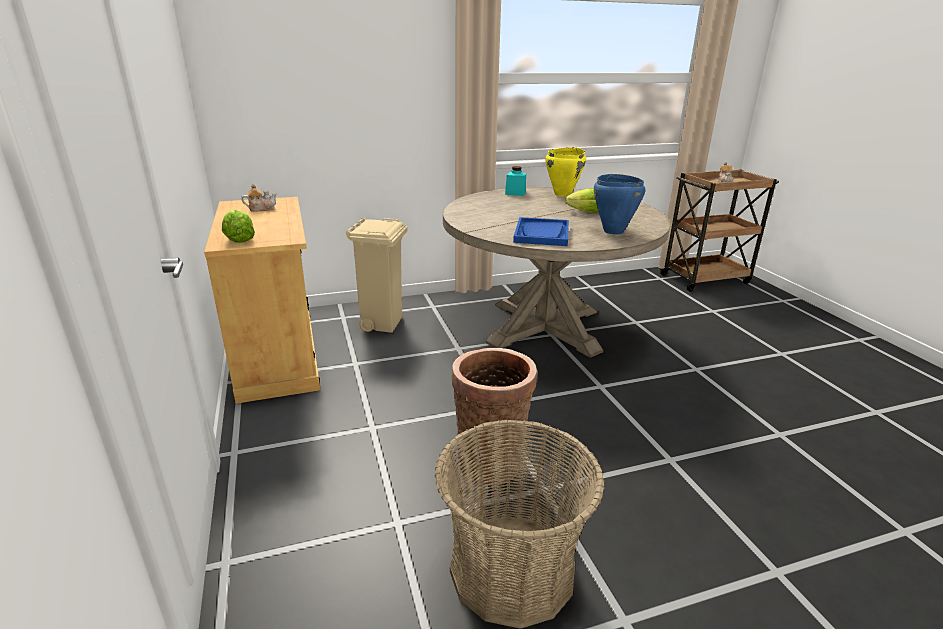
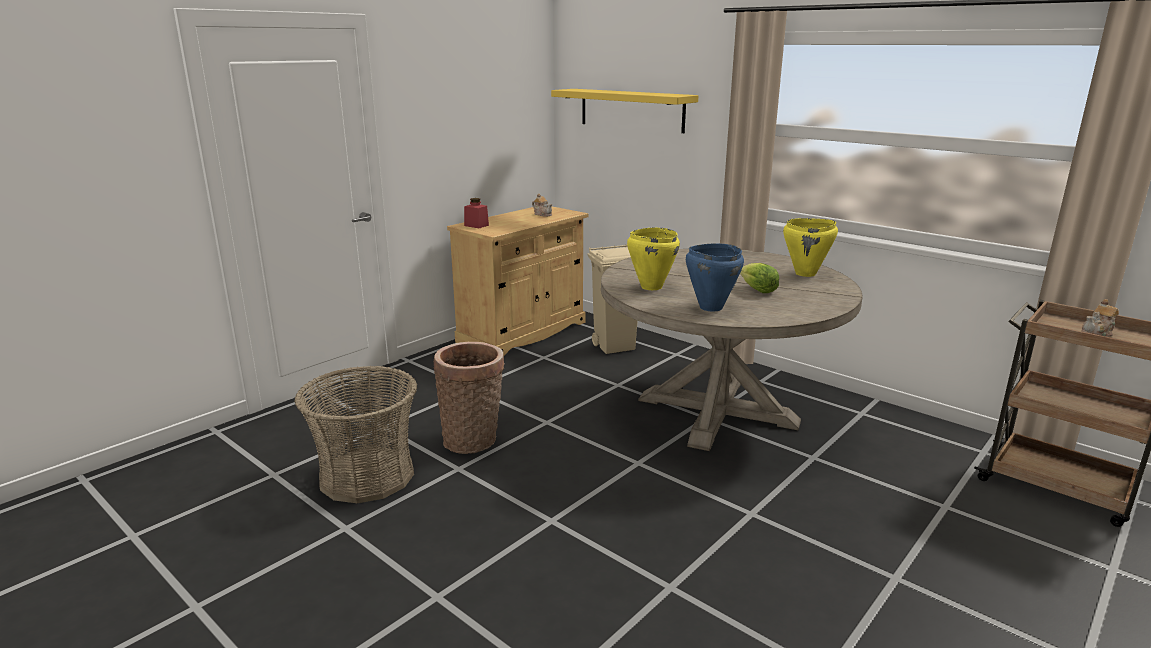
camera: 60 degrees right, 5 degrees down
lettuce [222,210,255,243] -> red jar [464,198,489,228]
turquoise jar [505,166,526,196] -> none
blue tray [513,217,569,246] -> yellow cooking pot [627,228,680,290]
none -> yellow shelf [551,89,699,133]

